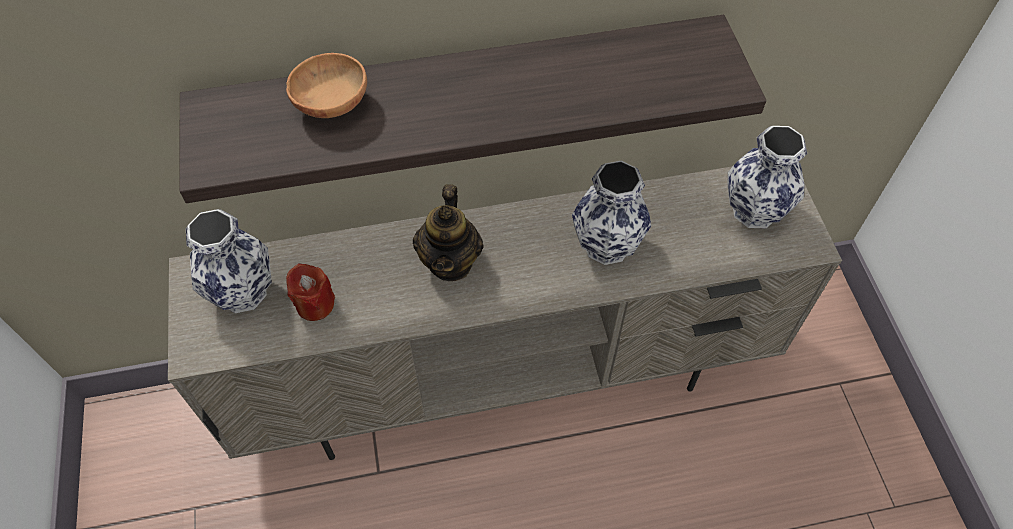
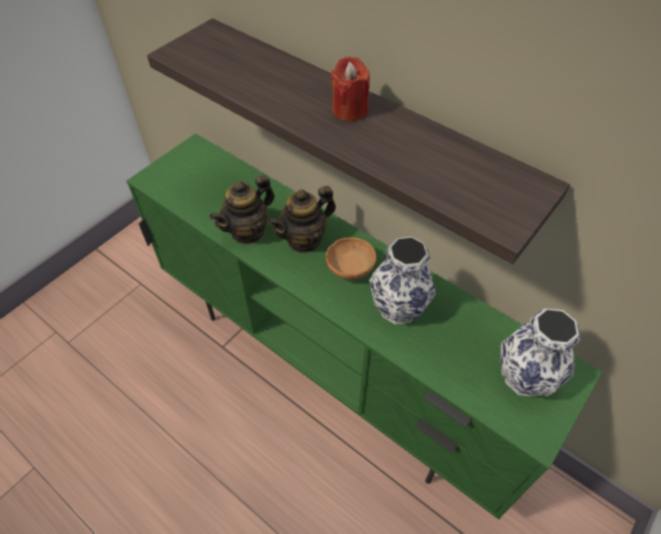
camera: 50 degrees right, 5 degrees down
beige tv stand [168,166,842,460] -> green tv stand [126,133,602,520]
vase [186,209,272,313] -> none
brown bowl [286,53,367,118] -> brown bowl moved to [326,238,376,280]
red candle [286,264,335,321] -> red candle moved to [330,56,370,121]
none -> teapot [210,175,275,245]

